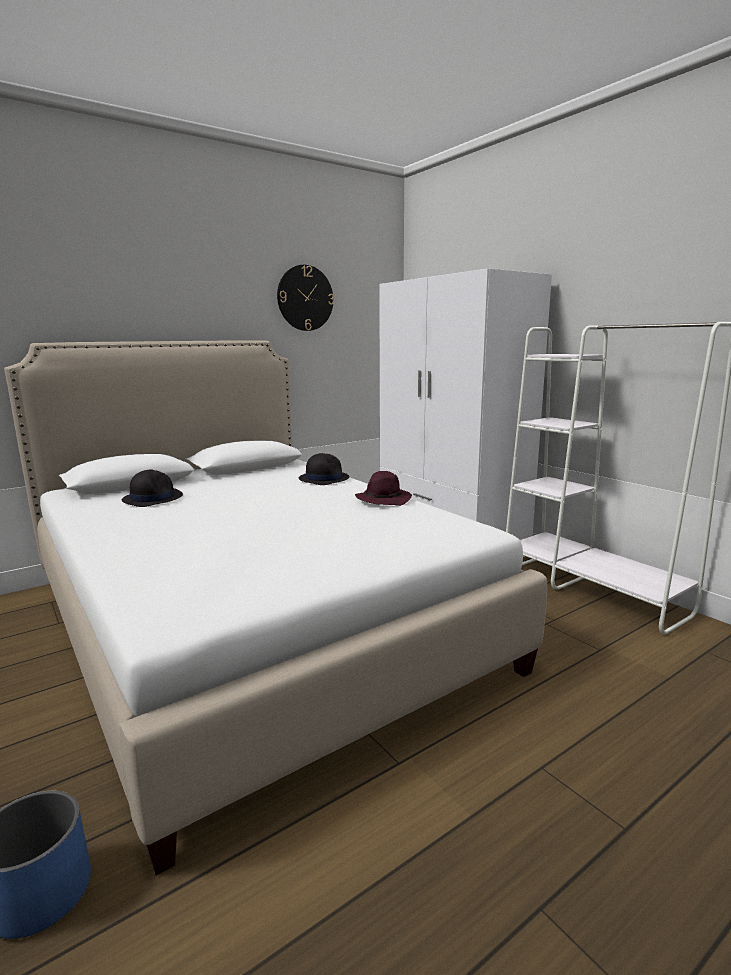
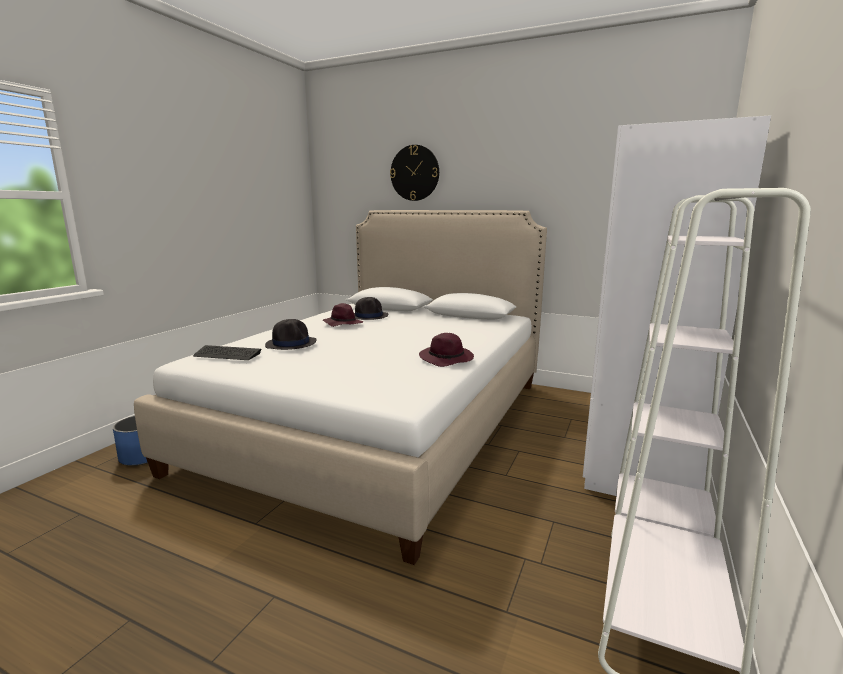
camera: 60 degrees right, 0 degrees up
wall clock [277,265,334,331] -> wall clock moved to [390,145,439,201]
black hat [299,453,349,485] -> black hat moved to [265,319,316,350]
none -> keyboard [193,345,261,360]
none -> purple hat [323,303,363,327]

